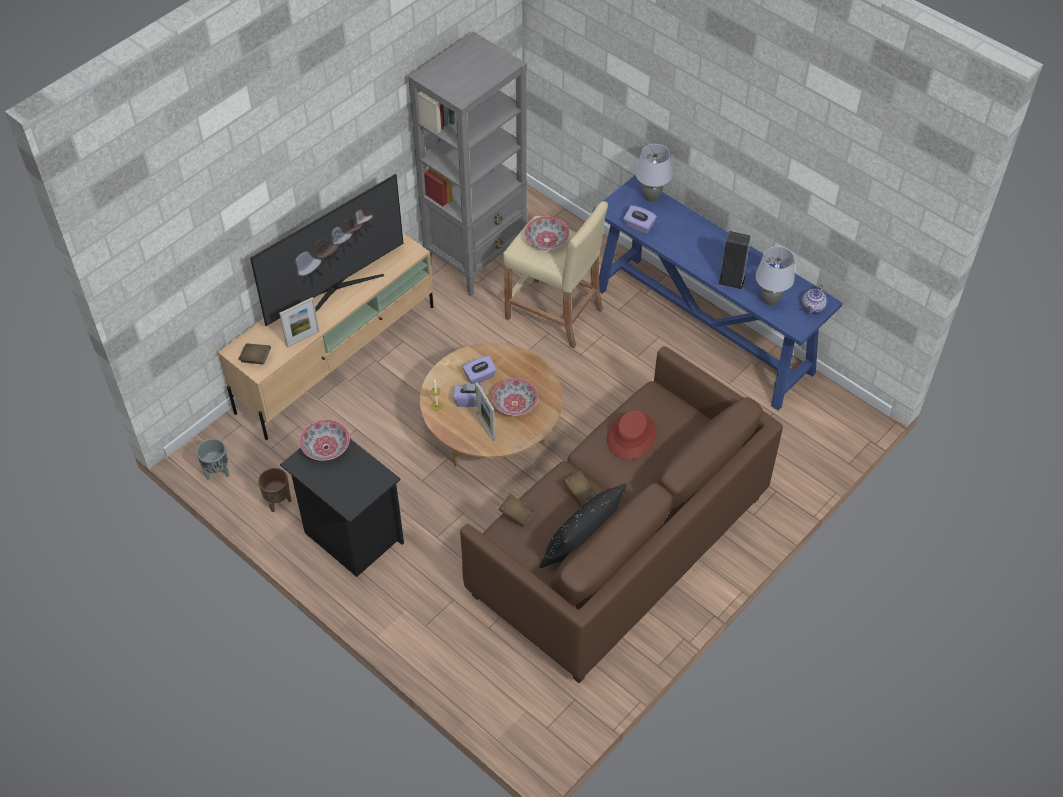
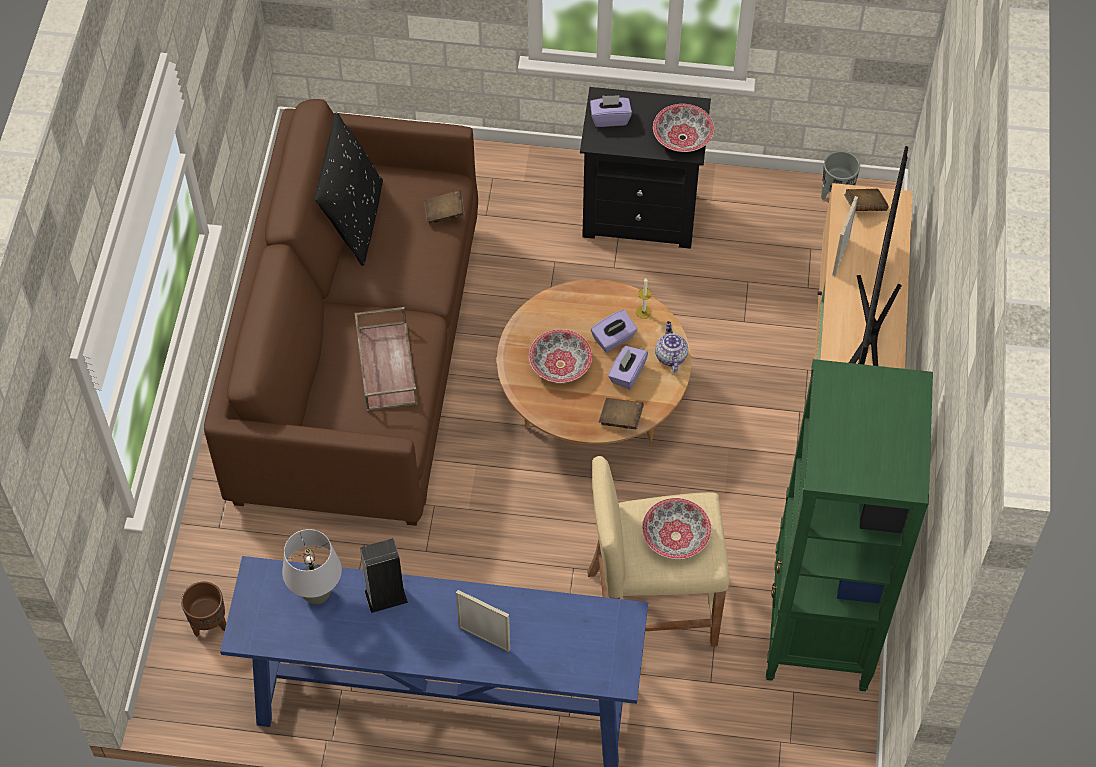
camera: 145 degrees right, 5 degrees up
brown planter [258,468,291,512] -> brown planter moved to [181,582,226,637]
grey bookcase [408,32,527,296] -> green bookcase [766,359,933,691]
picture frame [475,382,495,441] -> picture frame moved to [456,590,510,652]
brown book [563,471,597,506] -> brown book moved to [599,398,644,429]
red hat [607,410,656,460] -> brown tray [355,307,418,411]
purple tissue box [623,205,657,234] -> purple tissue box moved to [590,95,632,127]
grey table lamp [636,144,672,202] -> none
teapot [802,284,827,314] -> teapot moved to [655,321,688,372]

